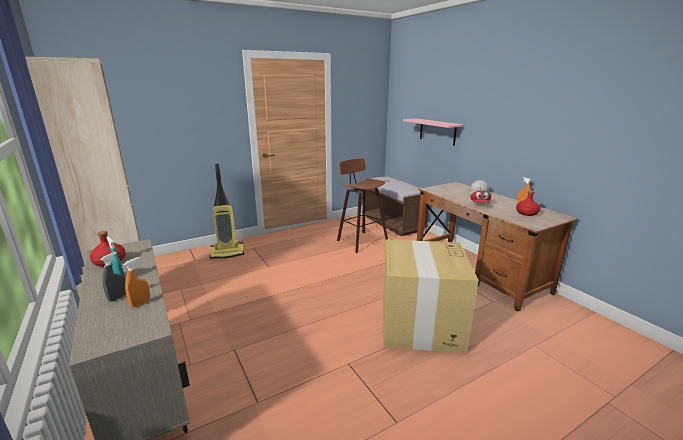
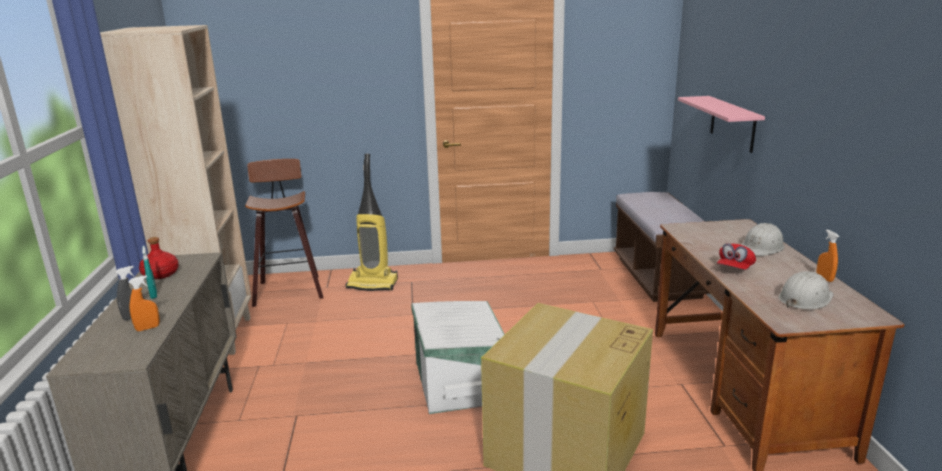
camera: 25 degrees right, 0 degrees up
stool [337,158,388,253] -> stool moved to [245,159,324,307]
red bottle [516,191,540,216] -> white hard hat [778,271,834,309]
none -> white storage box [411,301,505,414]

